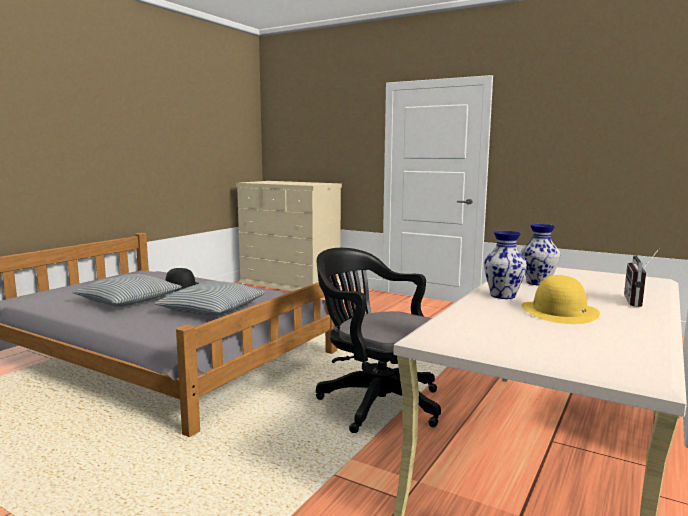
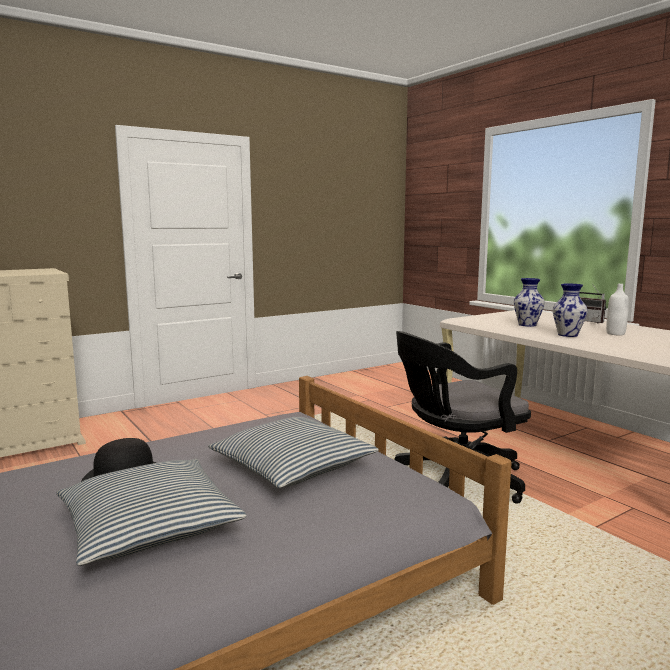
camera: 65 degrees left, 0 degrees up
yellow hat [521,275,600,324] -> white bottle [606,284,629,335]

